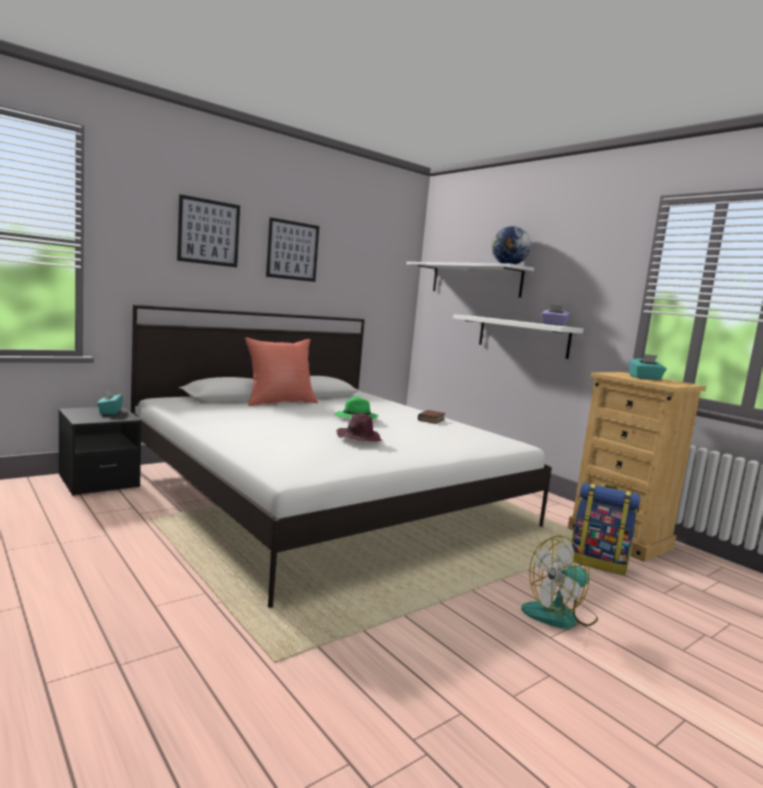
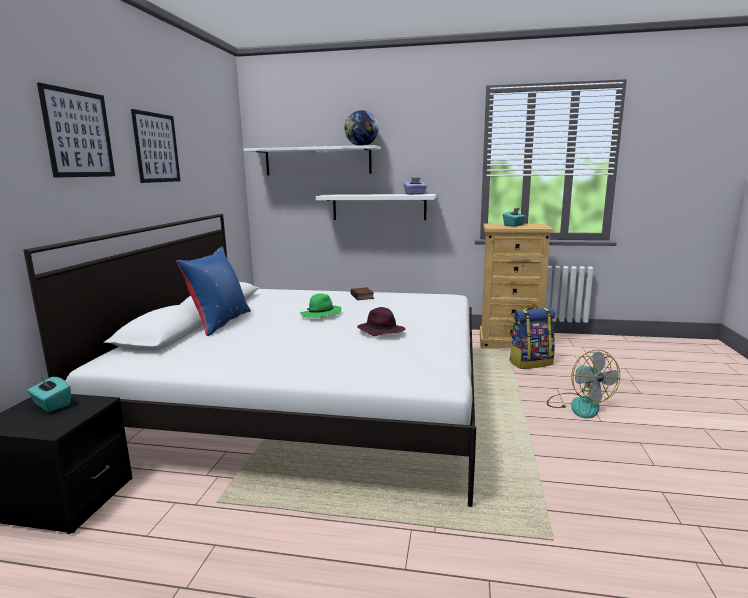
camera: 40 degrees left, 5 degrees up
red pillow [245,337,318,406] -> blue pillow [176,247,251,336]
fan [521,535,598,629] -> fan turned 45 degrees counterclockwise [547,350,620,418]

